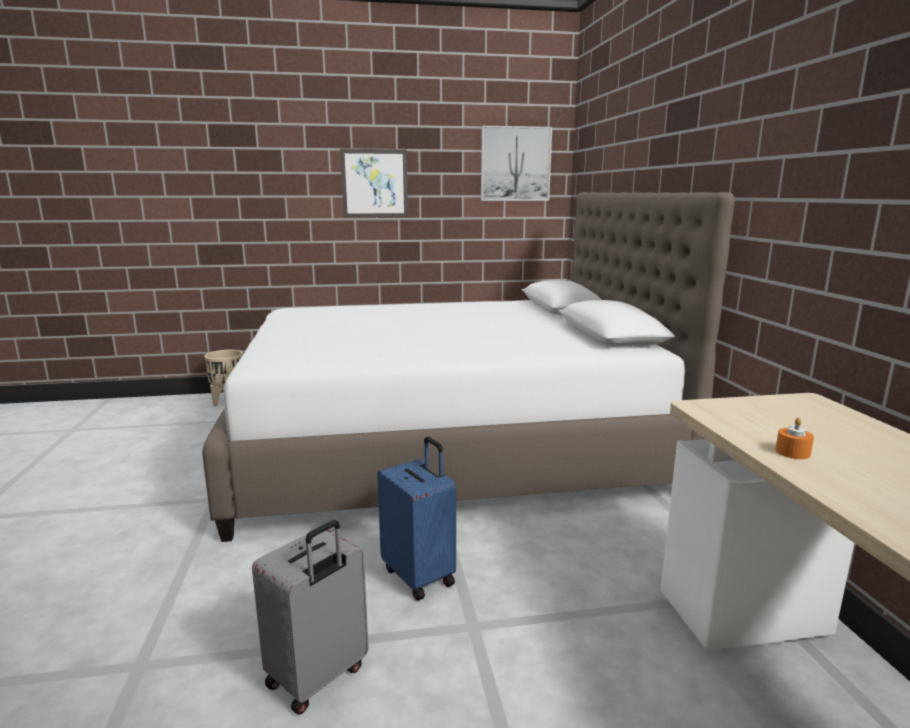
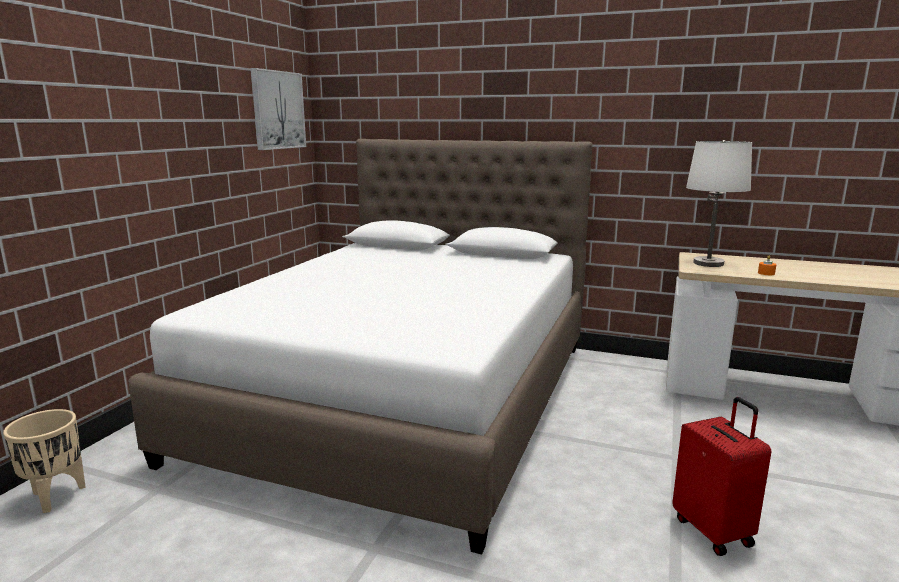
camera: 60 degrees left, 0 degrees up
grey suitcase [252,520,369,715] -> red suitcase [672,397,772,556]
picture [340,149,408,217] -> none
blue suitcase [377,437,456,601] -> none
none -> white table lamp [686,140,752,267]

